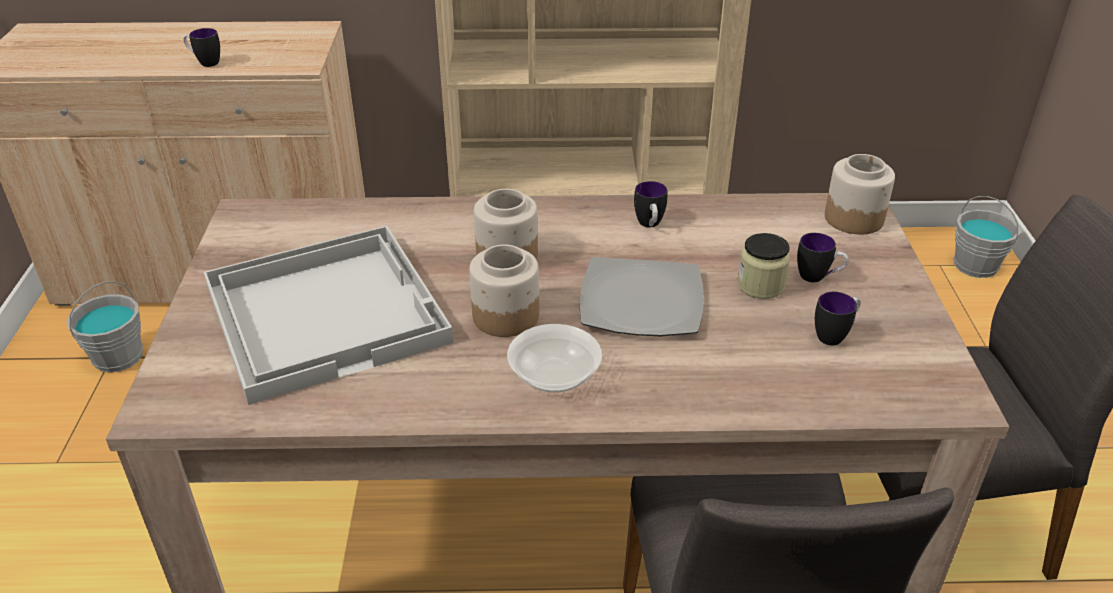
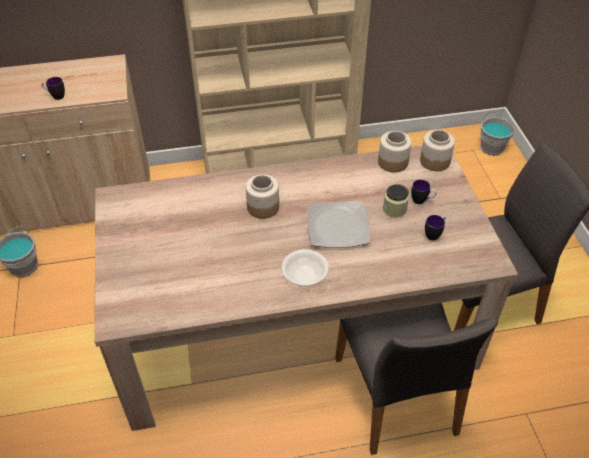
camera: 10 degrees left, 10 degrees up
white tray [204,226,454,405] -> none
jar [469,244,539,337] -> jar moved to [378,131,412,173]
mug [634,181,668,227] -> none

